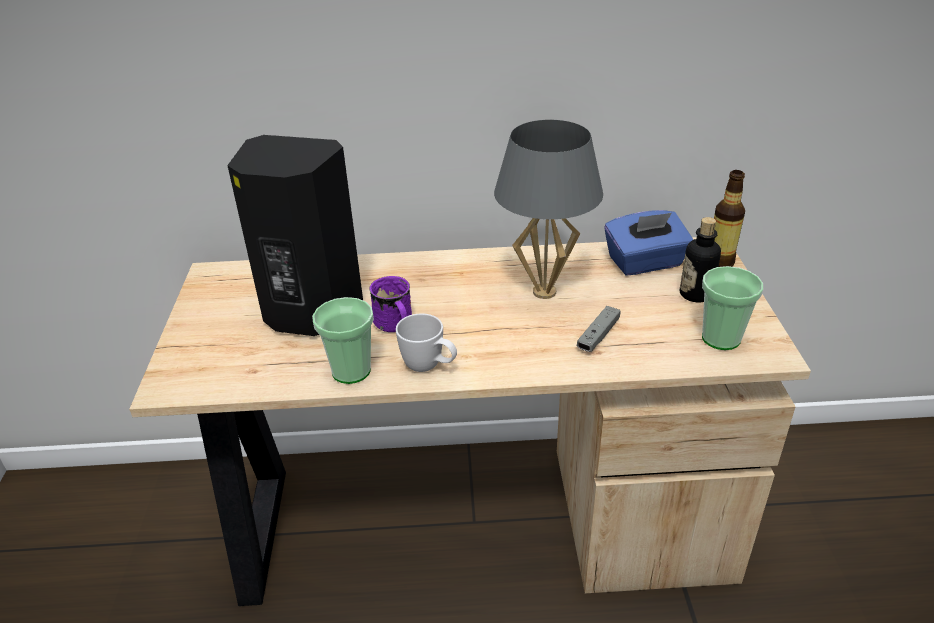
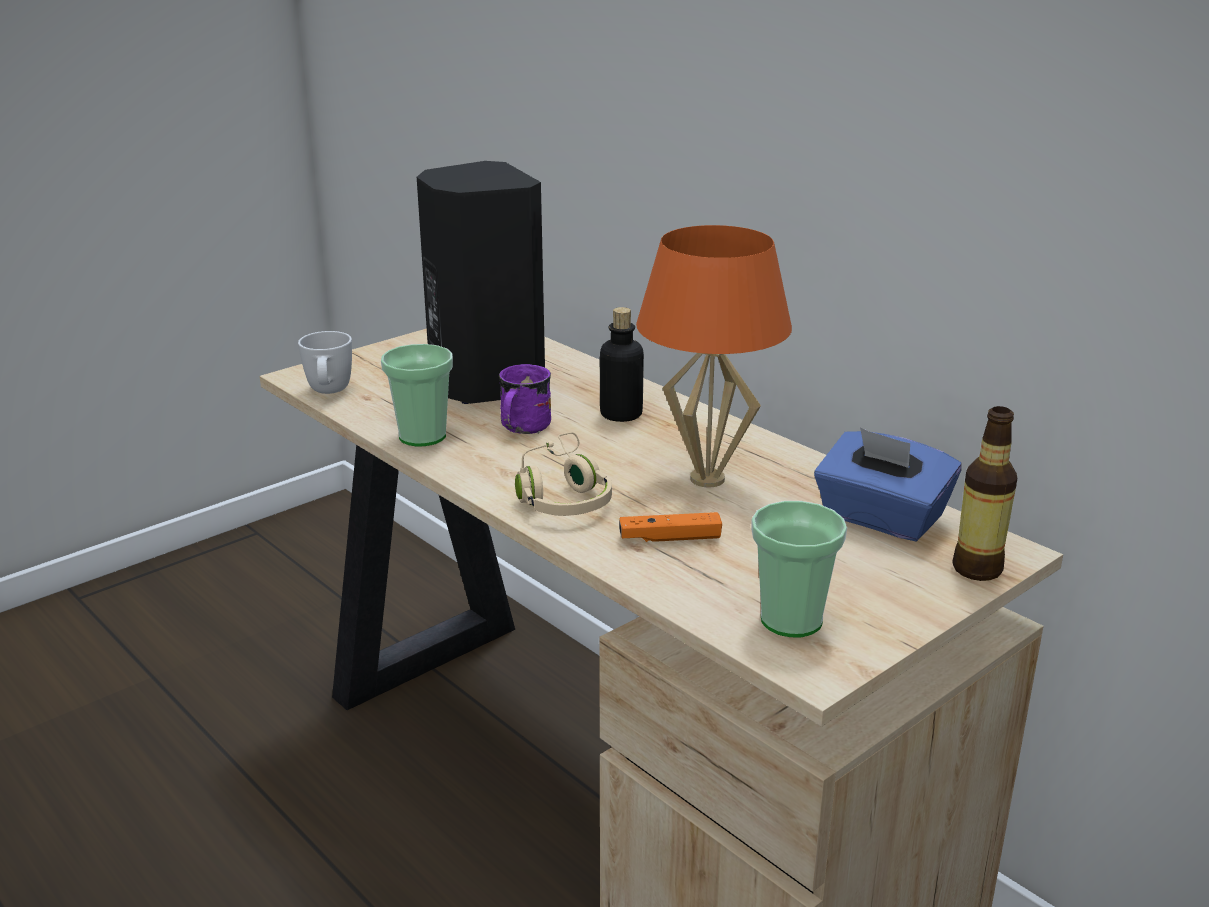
camera: 50 degrees right, 10 degrees down
white mug [396,314,457,372] -> white mug moved to [298,331,352,394]
grey table lamp [494,120,603,299] -> orange table lamp [636,225,792,487]
grey game controller [577,306,621,352] -> orange game controller [619,512,722,542]
bottle [680,217,721,302] -> bottle moved to [600,307,644,422]
none -> beige headphones [515,432,612,516]

